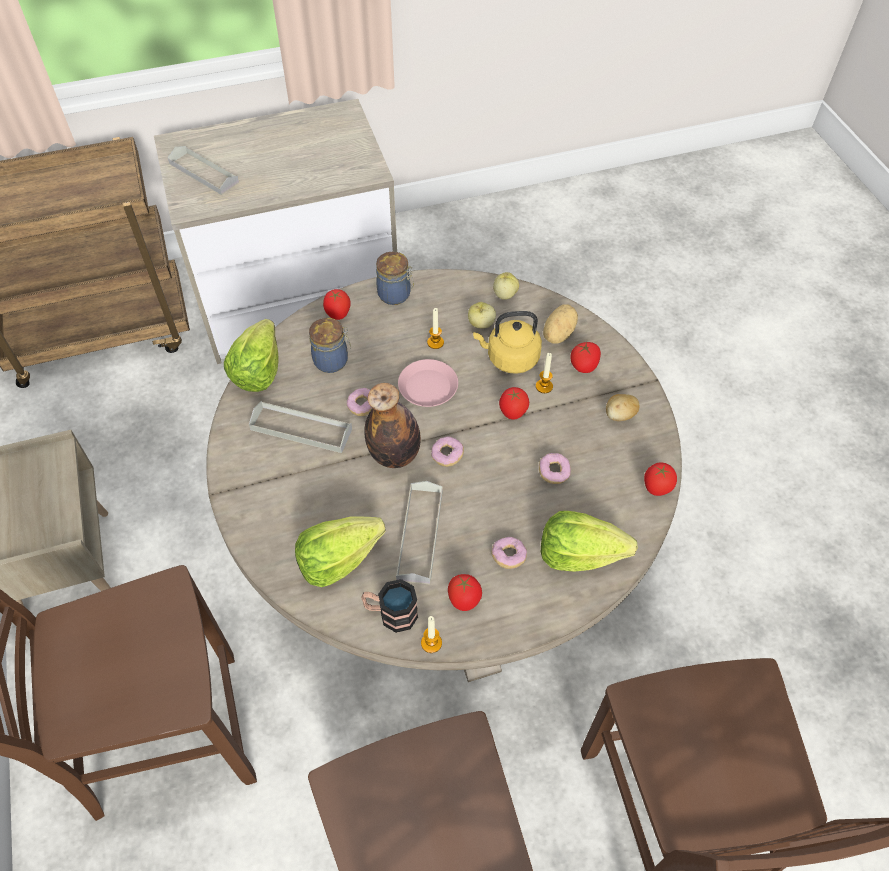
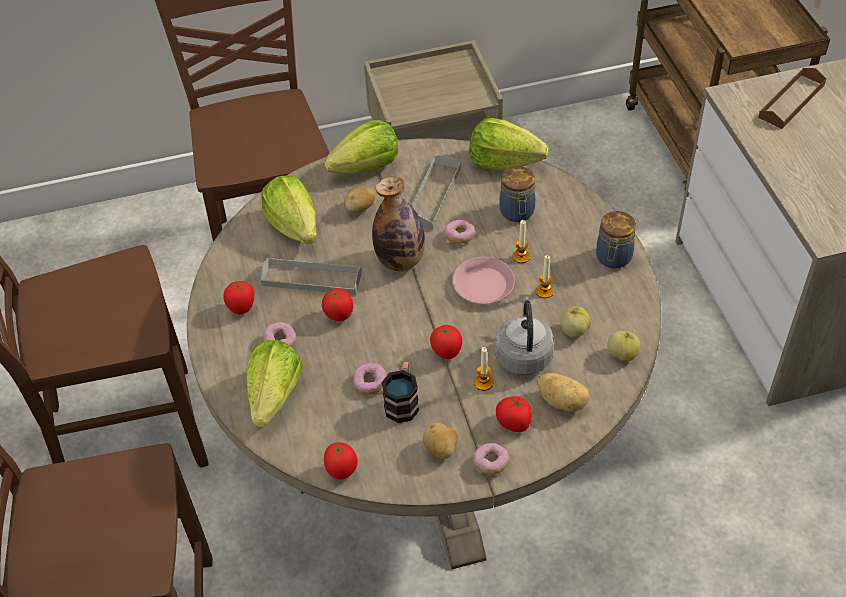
camera: 95 degrees right, 5 degrees down
grey tray [167,146,239,195] -> brown tray [758,68,827,129]
tomato [323,289,351,320] -> tomato moved to [321,288,353,321]
mug [361,579,418,633] -> mug moved to [382,361,419,423]
candle [421,616,442,653] -> candle moved to [512,220,530,263]
donut [431,436,464,467] -> donut moved to [473,443,509,475]
yellow kettle [473,311,542,374] -> grey kettle [495,297,554,375]
none -> lettuce [324,120,398,174]
none -> potato [344,187,375,213]

